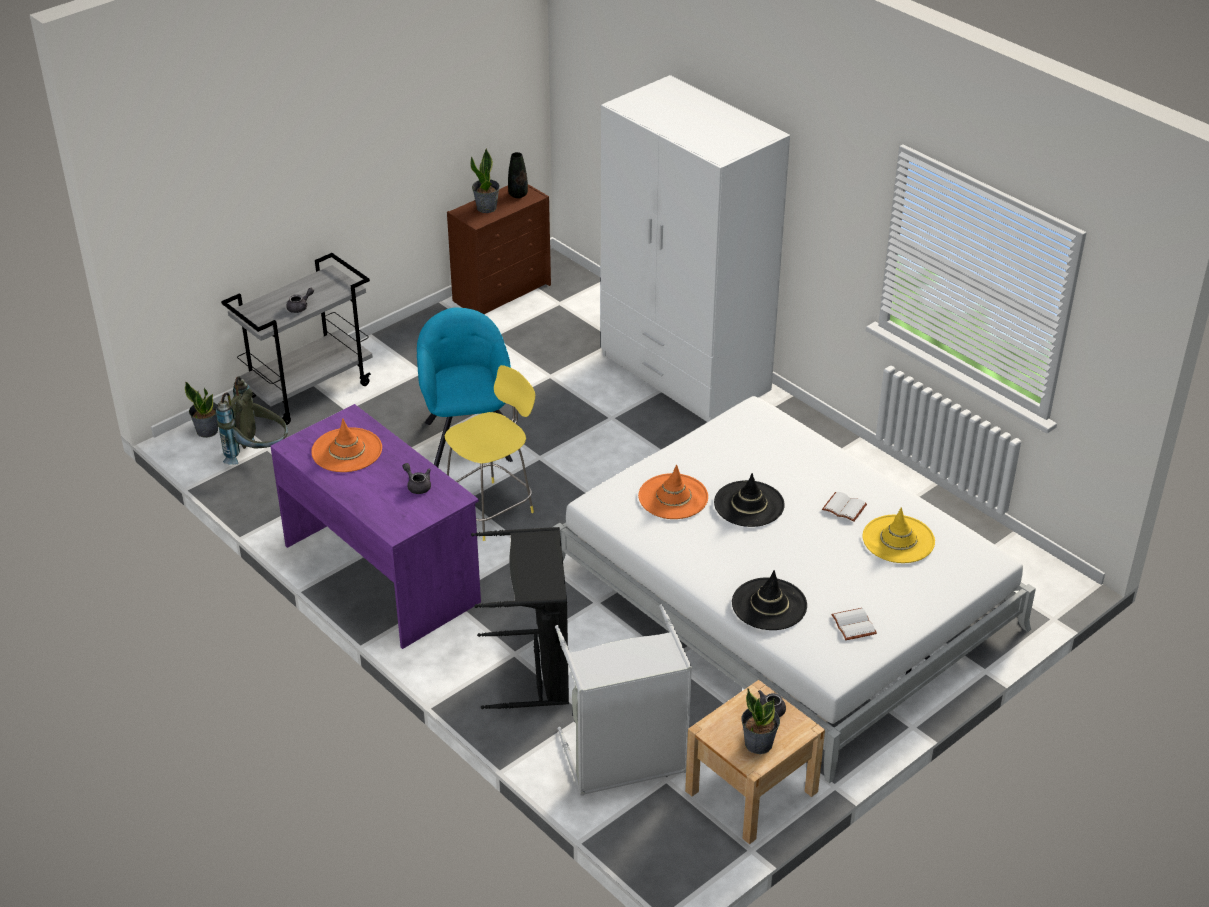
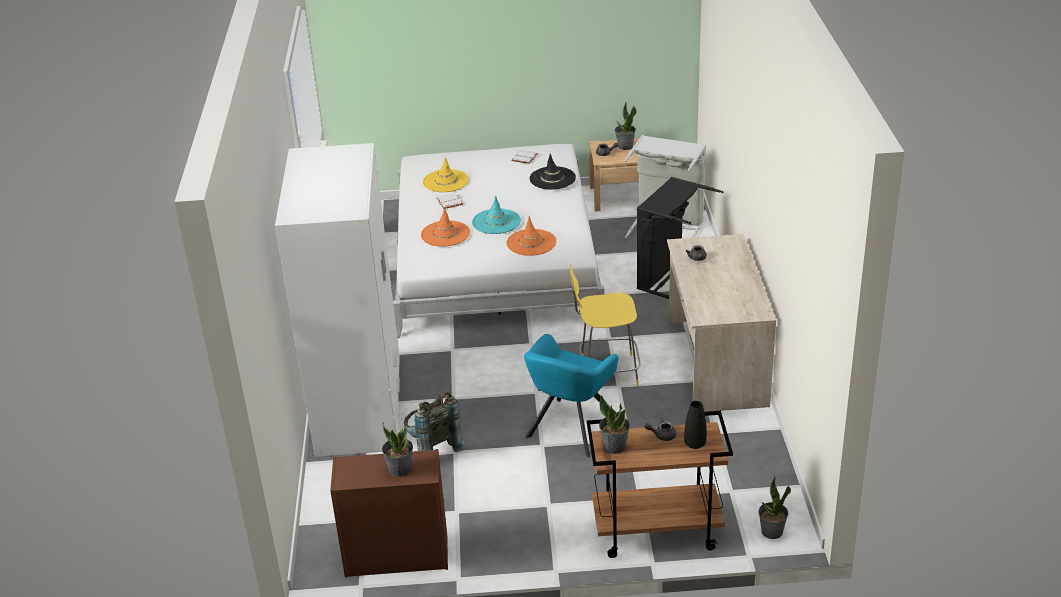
camera: 140 degrees left, 5 degrees down
grey backpack [216,376,288,465] -> grey backpack moved to [404,392,465,452]
grey cart [221,253,373,425] -> brown cart [587,411,733,558]
purple desk [270,404,481,649] -> beige desk [667,234,776,412]
orange hat [311,418,382,472] -> orange hat moved to [421,208,470,247]
black vase [508,152,528,198] -> black vase moved to [684,401,707,449]
black hat [714,473,785,527] -> turquoise hat [472,195,521,234]
none -> potted plant [599,395,630,454]

